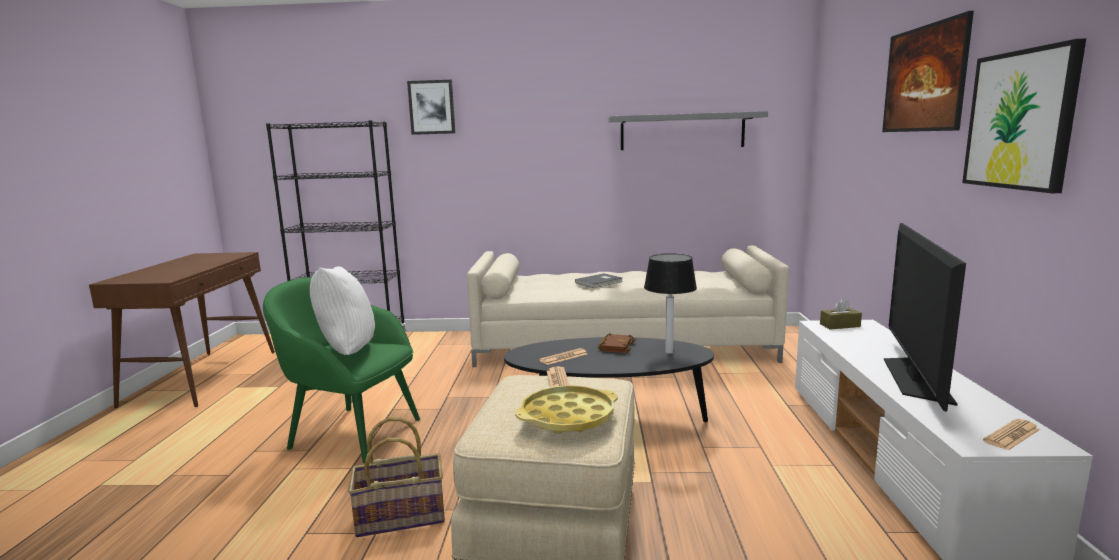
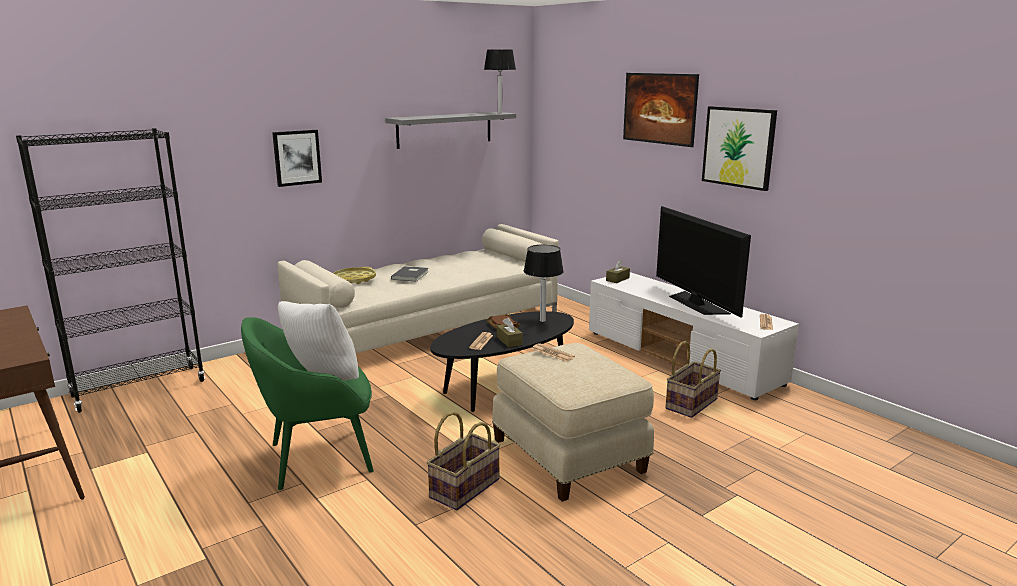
camera: 40 degrees left, 5 degrees up
picture [407,80,456,135] -> picture moved to [272,130,322,187]
yellow tray [515,385,618,434] -> yellow tray moved to [333,267,376,284]
none -> table lamp [484,50,516,113]
none -> brown tissue box [497,317,523,347]
none -> basket [665,341,721,418]

